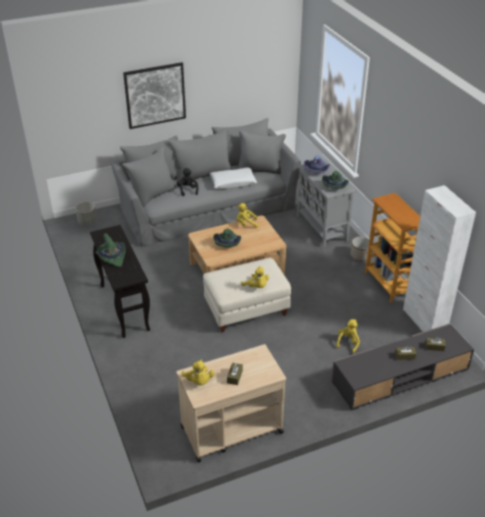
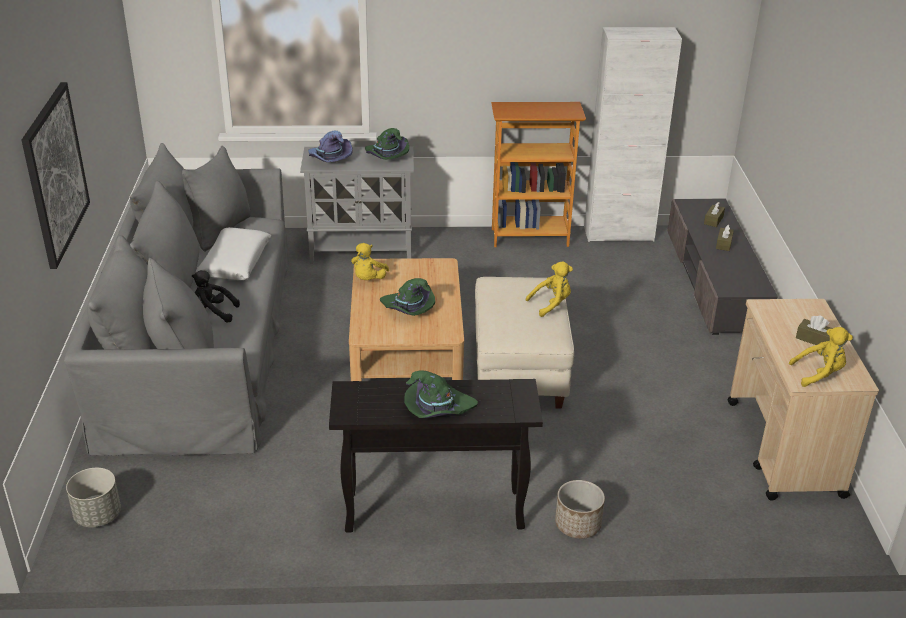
camera: 70 degrees left, 5 degrees down
yellow plush toy [336,319,360,353] -> none
planter [350,237,369,261] -> planter moved to [555,480,605,539]

